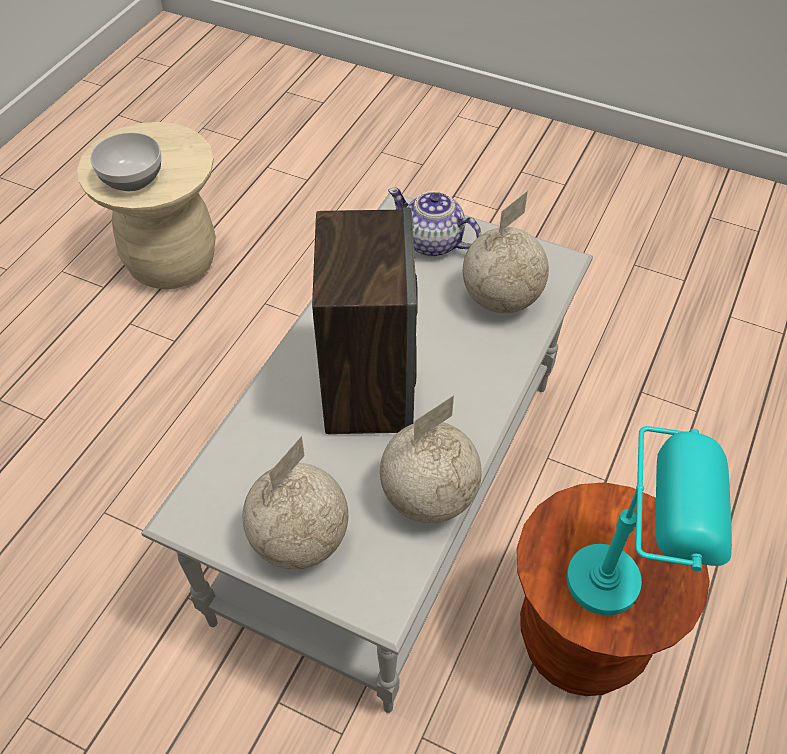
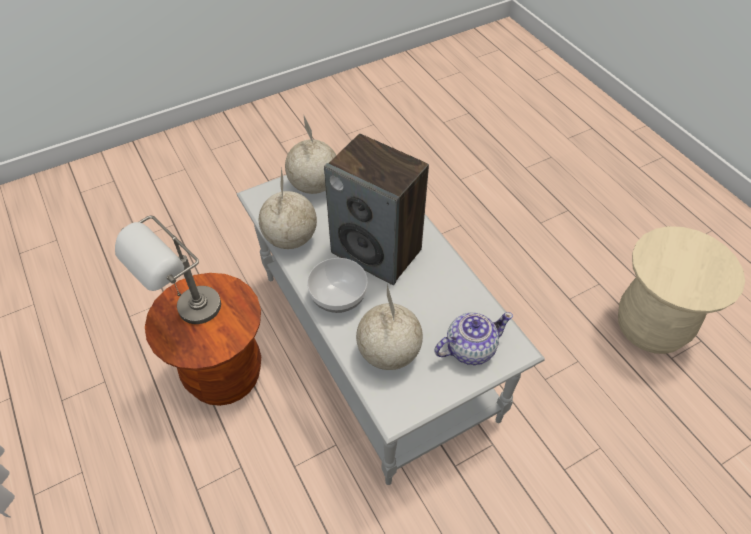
camera: 125 degrees right, 0 degrees up
bowl [90,132,162,191] -> bowl moved to [307,258,368,313]
turquoise table lamp [566,426,732,615] -> grey table lamp [115,216,221,324]

